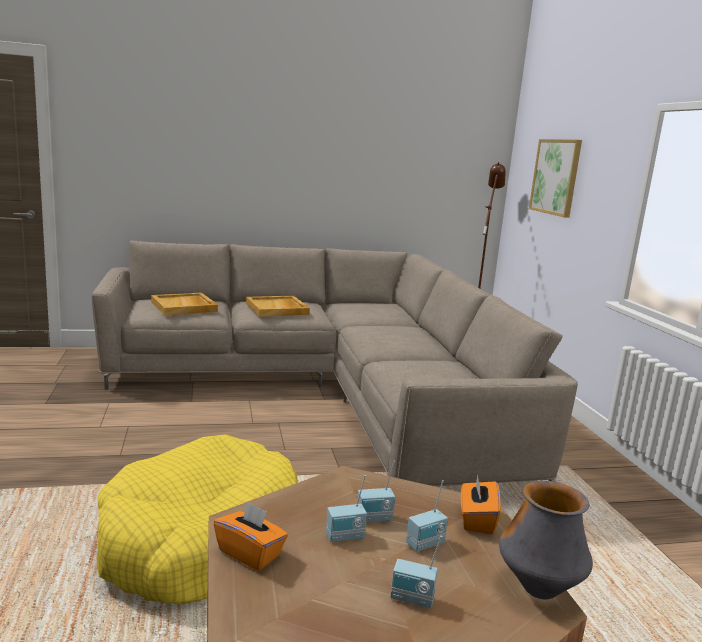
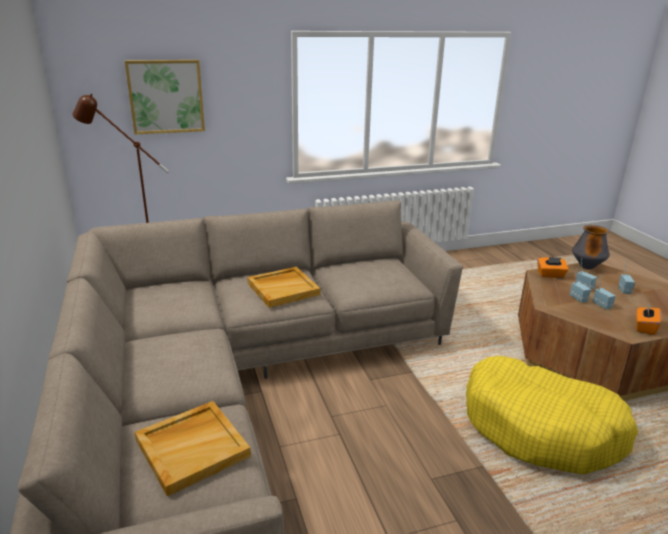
camera: 95 degrees left, 10 degrees up
beige tray [246,296,310,317] -> beige tray moved to [247,267,320,308]

